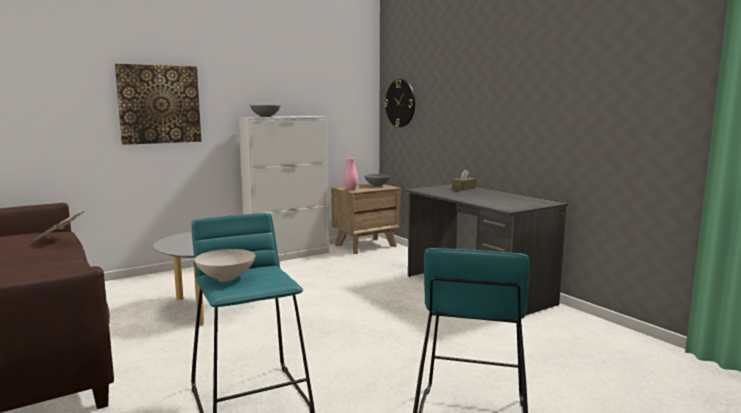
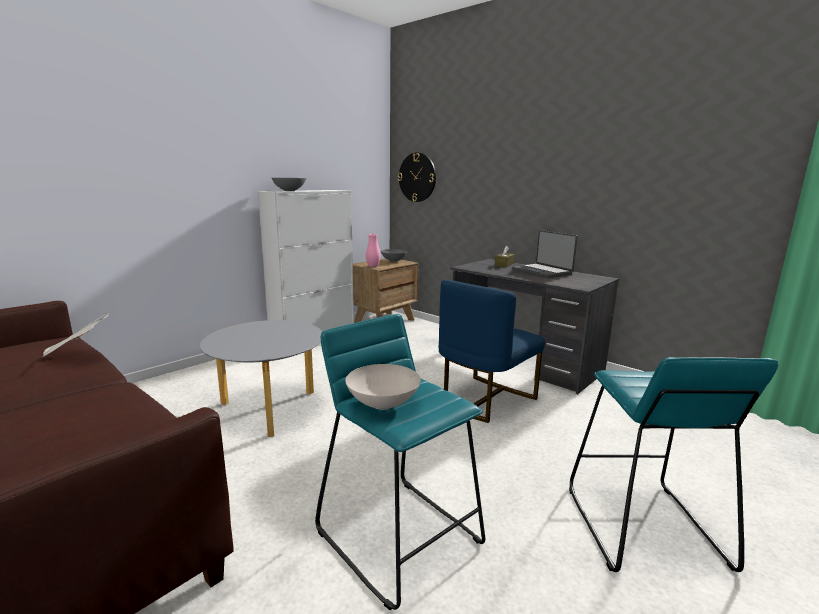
camera: 15 degrees left, 5 degrees up
picture [115,64,201,145] -> none
none -> blue chair [439,280,545,423]
none -> laptop [512,230,578,278]

